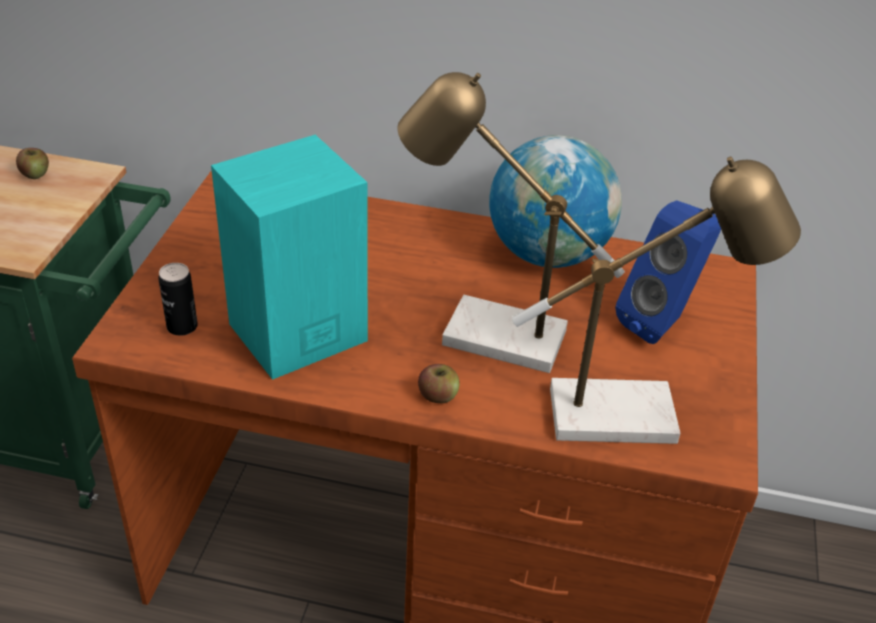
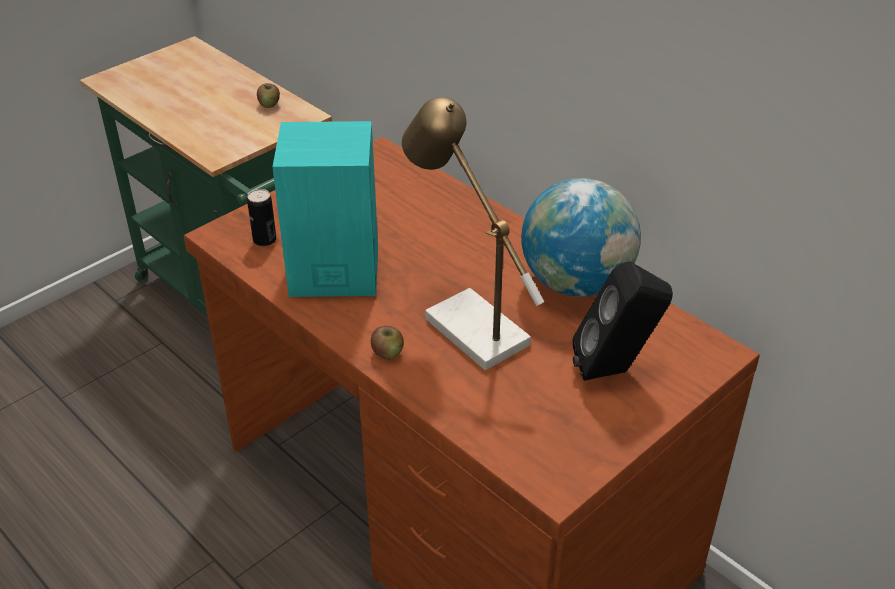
camera: 35 degrees right, 0 degrees up
table lamp [512,157,801,444] -> none
blue speaker [615,200,721,344] -> black speaker [572,262,673,381]

